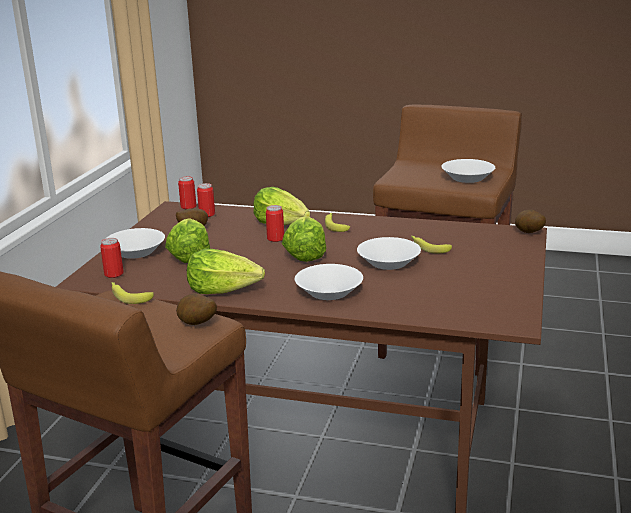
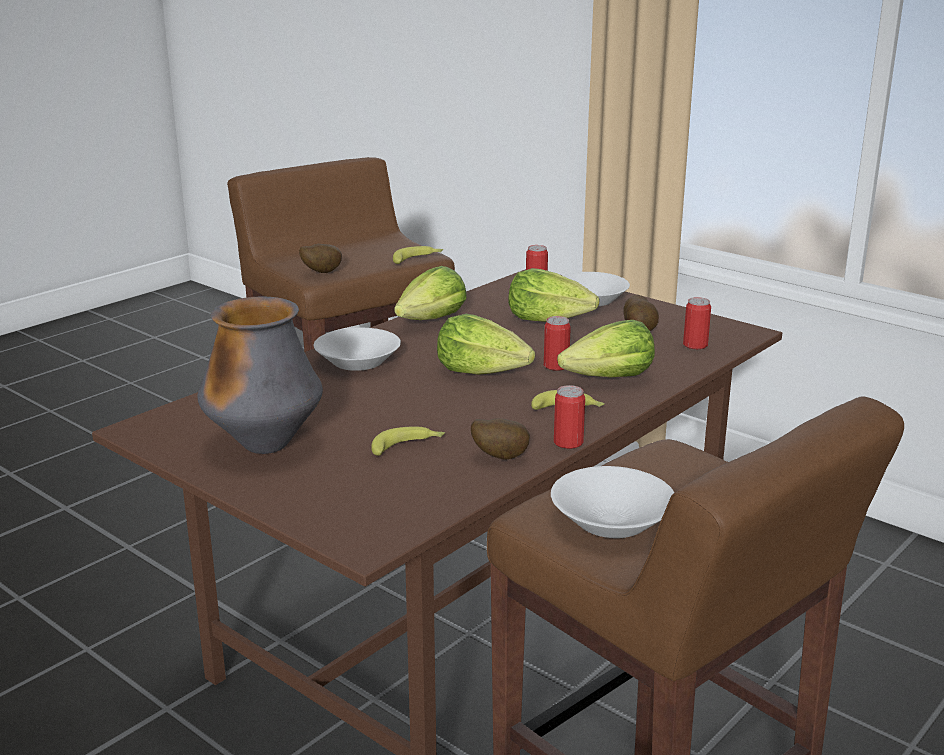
camera: 115 degrees right, 0 degrees up
can [178,176,196,209] -> can moved to [554,385,585,449]
white bowl [357,237,421,270] -> none
potato [515,210,546,233] -> potato moved to [471,418,530,460]
none -> vase [197,297,323,454]

